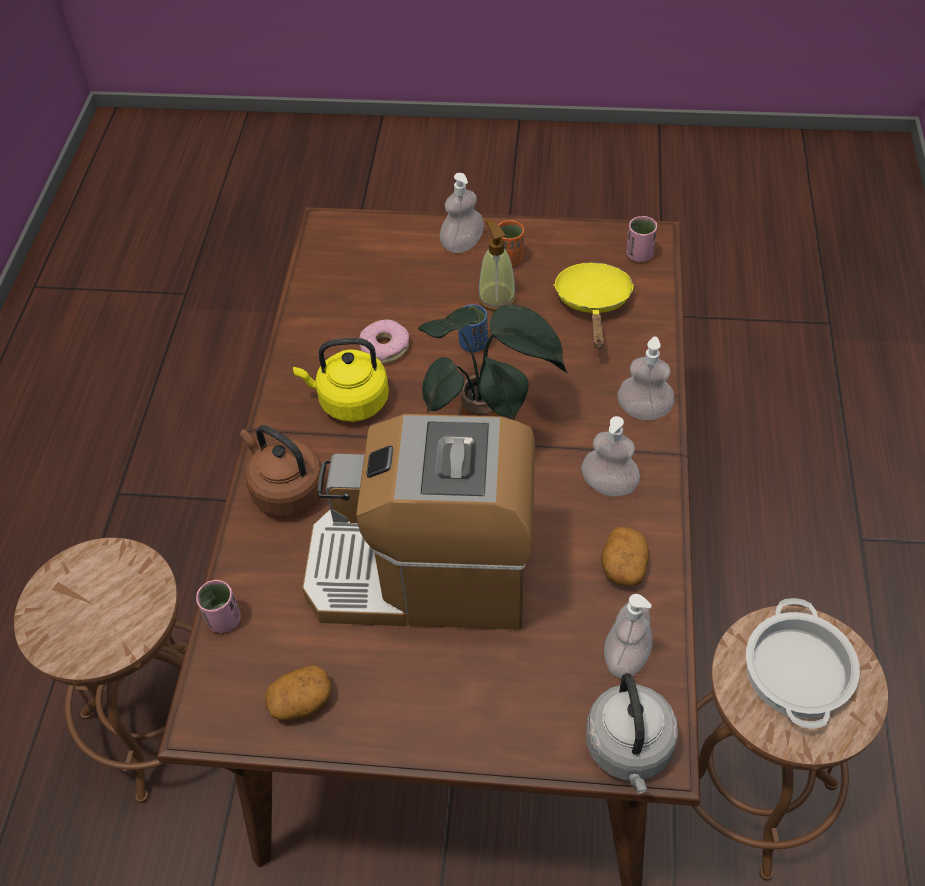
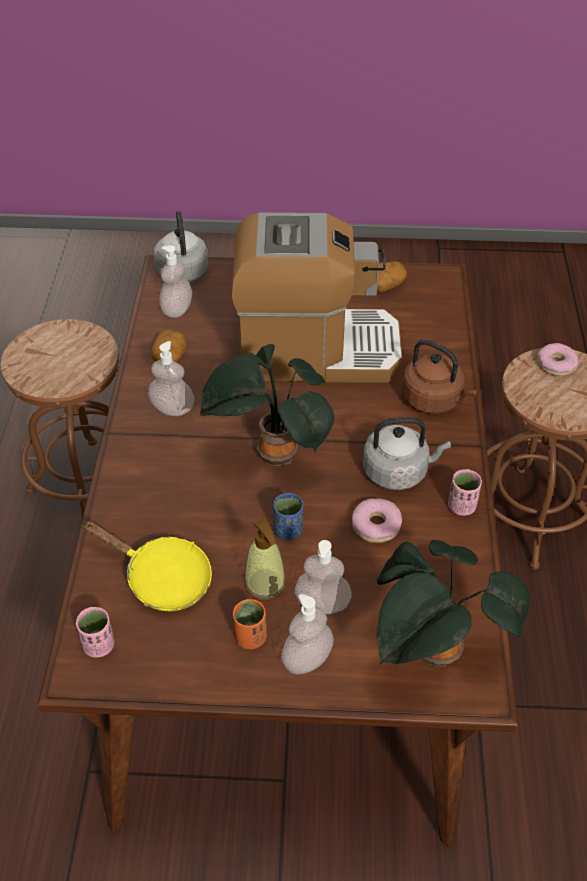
camera: 175 degrees right, 5 degrees down
pink cup [196,580,241,633] -> pink cup moved to [448,469,482,516]
yellow kettle [293,338,389,422] -> grey kettle [363,417,451,490]
yellow frying pan [553,262,635,349] -> yellow frying pan turned 60 degrees counterclockwise [82,521,212,611]
soap dispenser [617,336,674,420] -> soap dispenser moved to [295,540,352,614]
cooking pot [746,598,860,728] -> none
none -> potted plant [377,540,530,667]
none -> donut [537,343,578,376]

